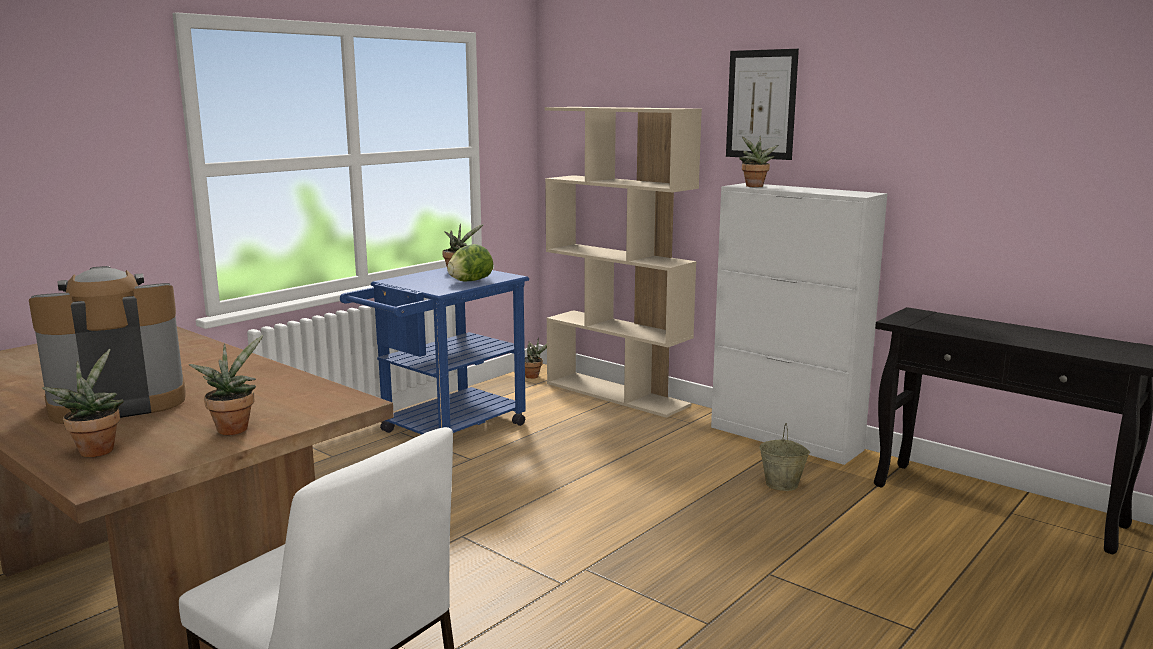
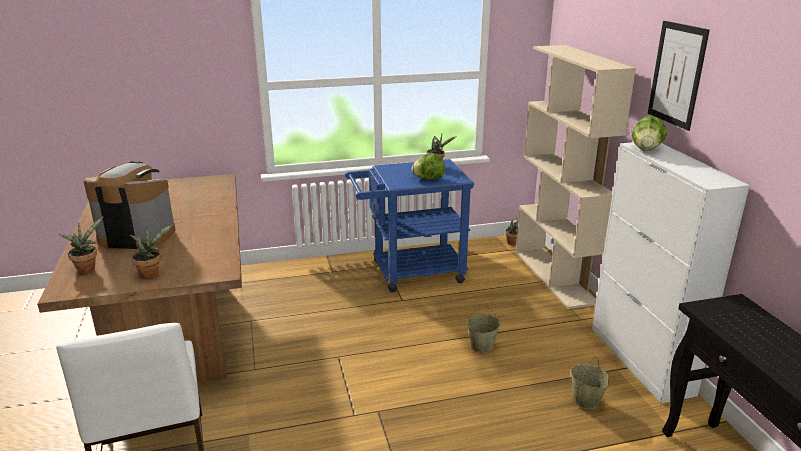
camera: 35 degrees right, 10 degrees up
potted plant [739,136,778,187] -> lettuce [632,116,667,151]
none -> beige bucket [467,306,500,353]

